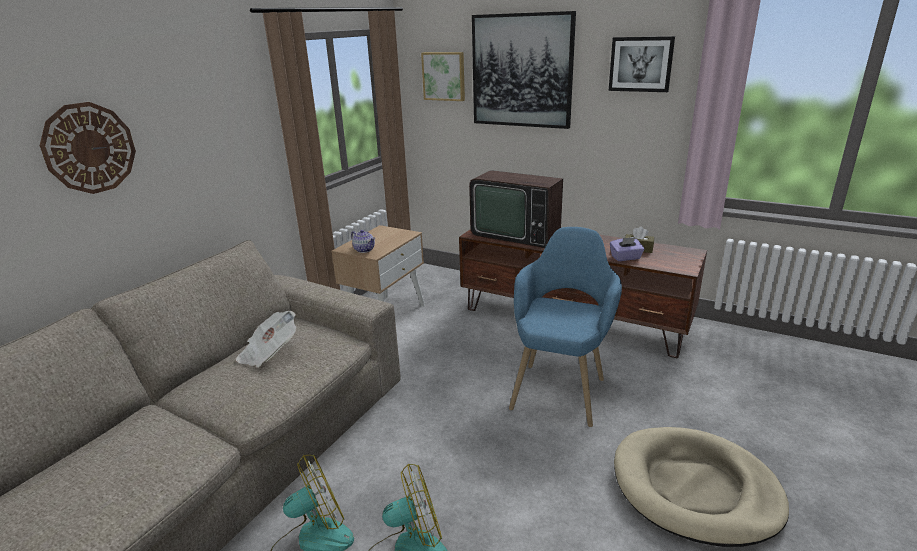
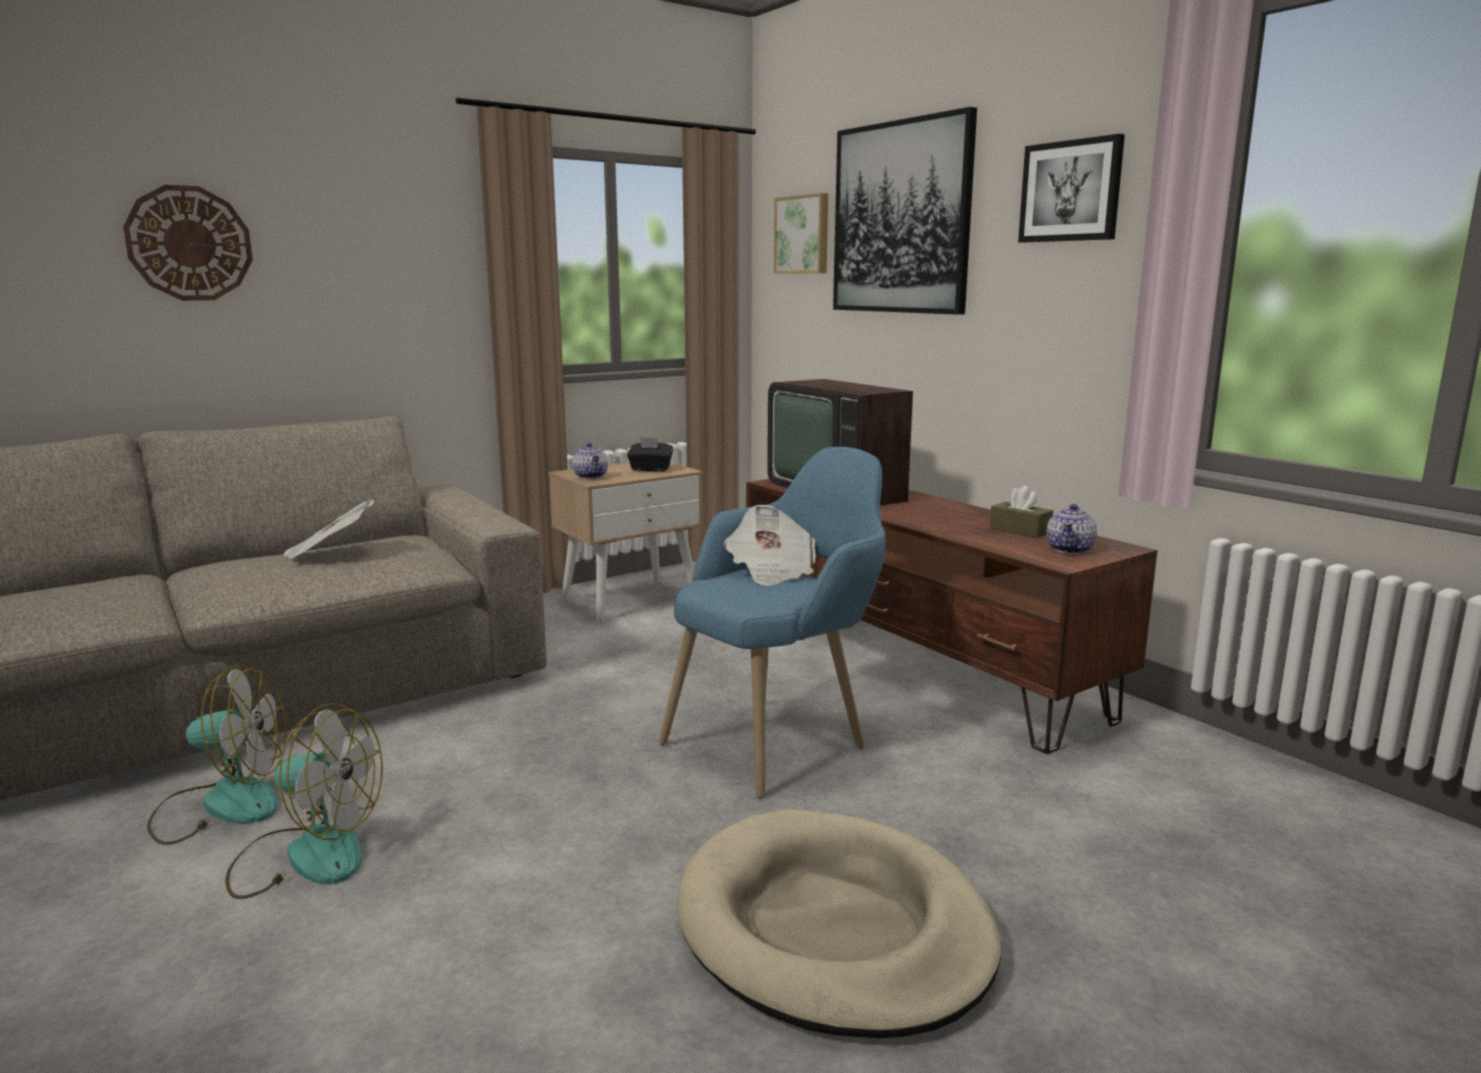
camera: 25 degrees right, 10 degrees down
purple tissue box [610,237,645,261] -> none
none -> black tissue box [627,437,673,471]
none -> newspaper [723,505,816,586]
none -> teapot [1046,504,1097,554]

